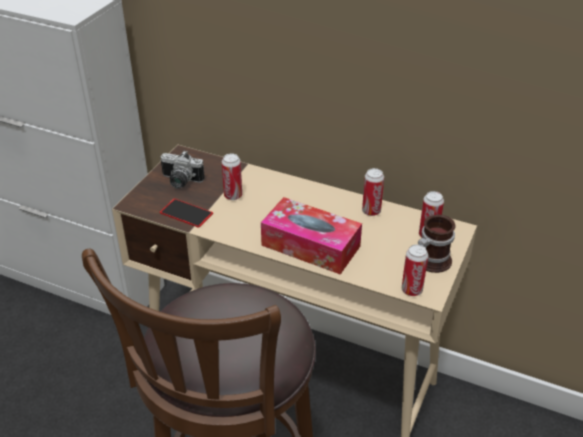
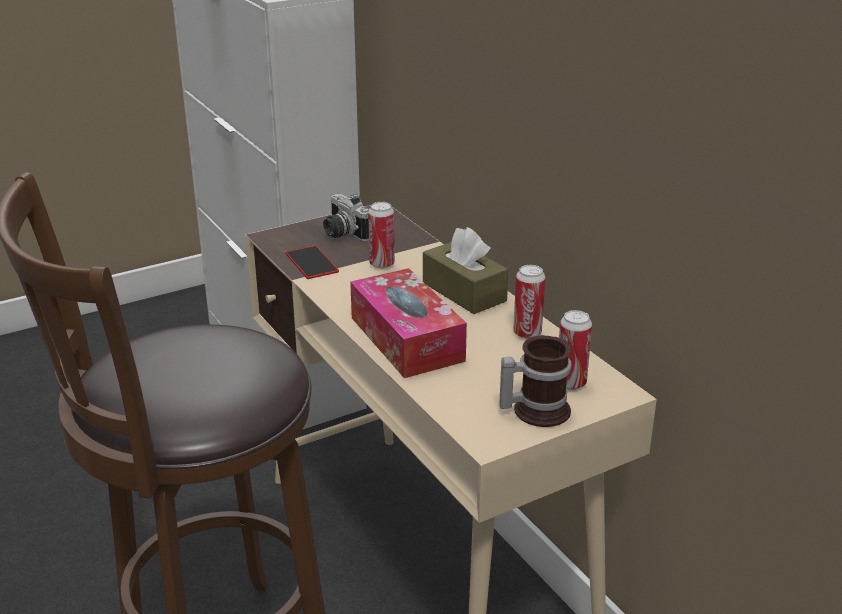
camera: 35 degrees right, 10 degrees down
can [402,244,428,296] -> none
none -> brown tissue box [423,227,508,314]

